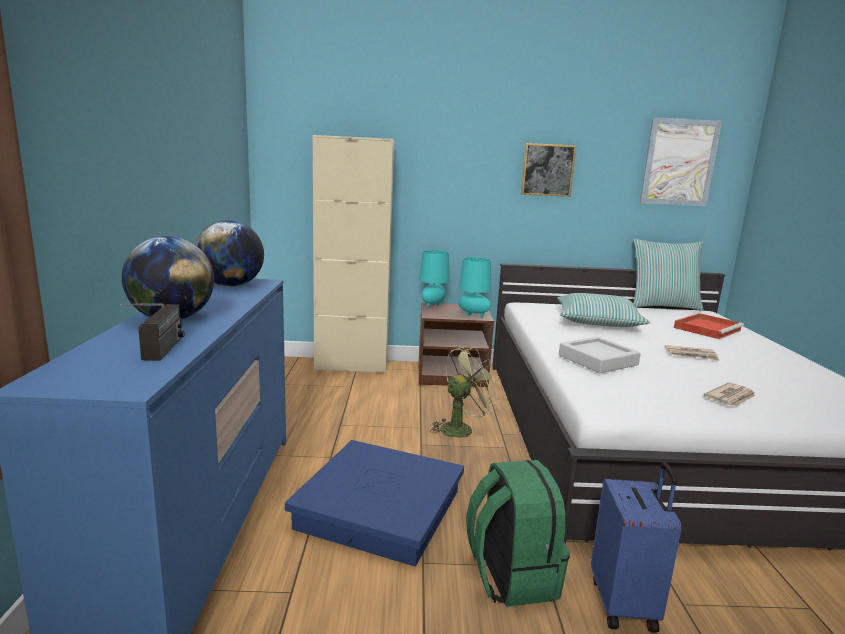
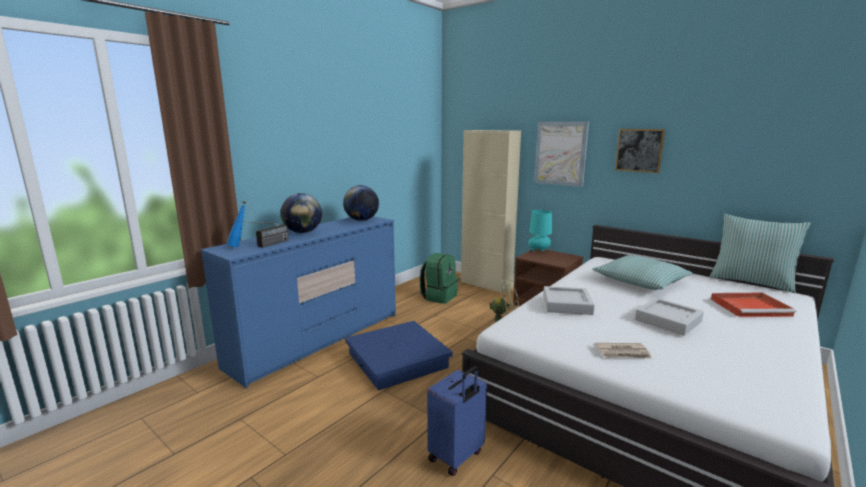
camera: 40 degrees right, 0 degrees up
turquoise table lamp [459,257,491,318] -> none
green backpack [466,460,570,607] -> green backpack moved to [420,253,458,304]
picture [640,117,722,206] -> picture moved to [534,121,589,187]
newspaper [665,345,720,361] -> grey tray [635,298,704,336]
none -> blue bottle [227,201,246,247]

